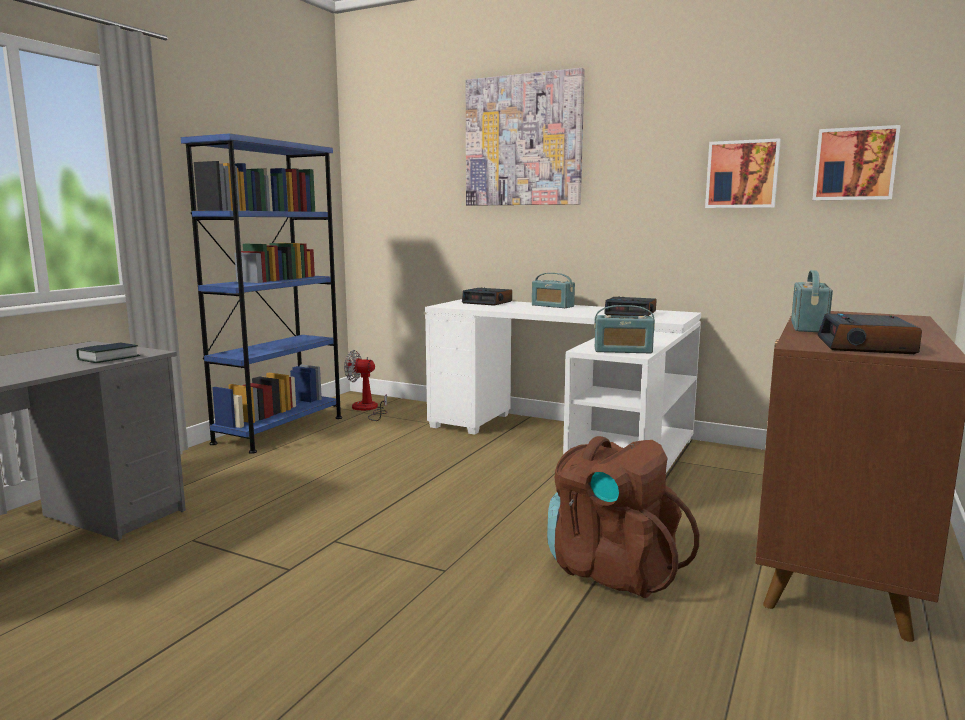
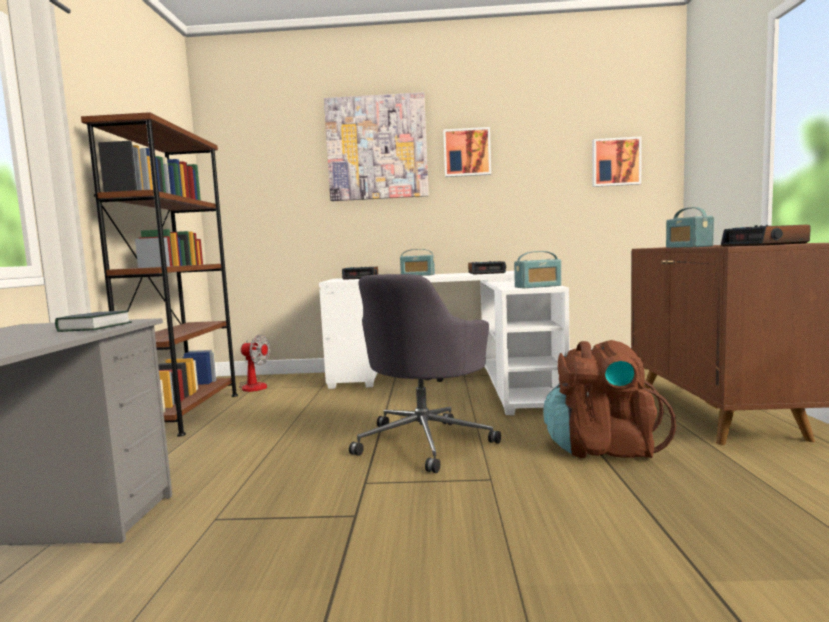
camera: 25 degrees left, 5 degrees down
blue bookcase [181,133,342,454] -> brown bookcase [81,112,238,437]
fan [344,350,387,421] -> fan turned 150 degrees counterclockwise [239,334,270,392]
picture [705,138,781,208] -> picture moved to [443,127,491,177]
none -> grey office chair [349,274,501,473]

